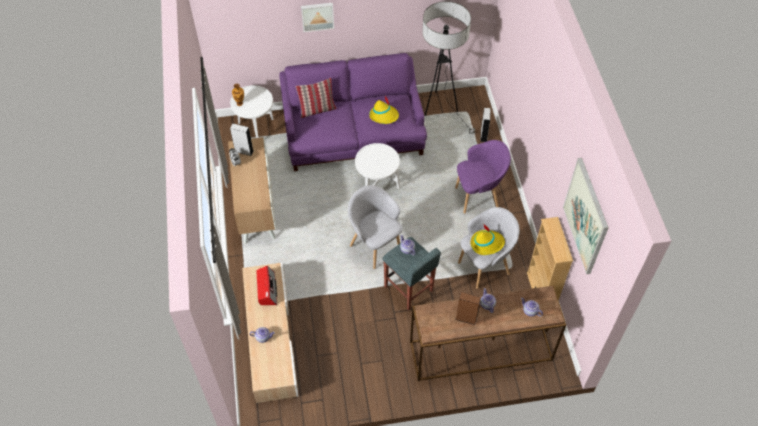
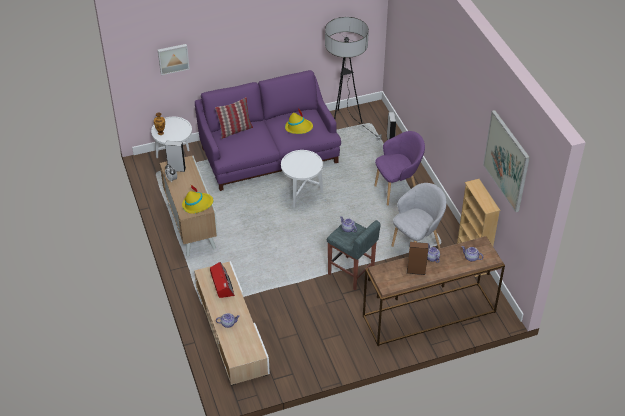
camera: 10 degrees left, 10 degrees down
picture [301,2,334,32] -> picture moved to [158,44,190,75]
grey armchair [348,185,403,269] -> none
yellow hat [471,225,505,255] -> yellow hat moved to [182,184,213,214]

